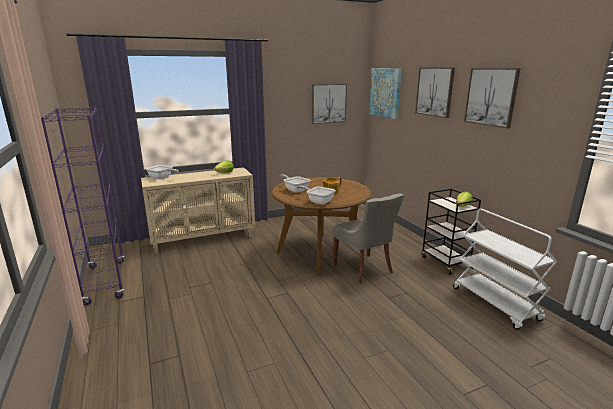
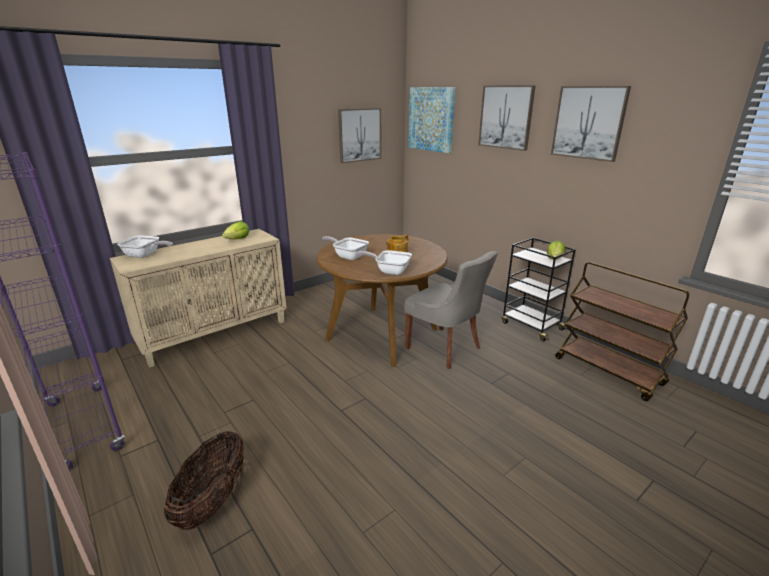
camera: 15 degrees left, 5 degrees up
white cart [453,209,557,330] -> brown cart [555,262,689,401]
none -> basket [164,431,244,530]

